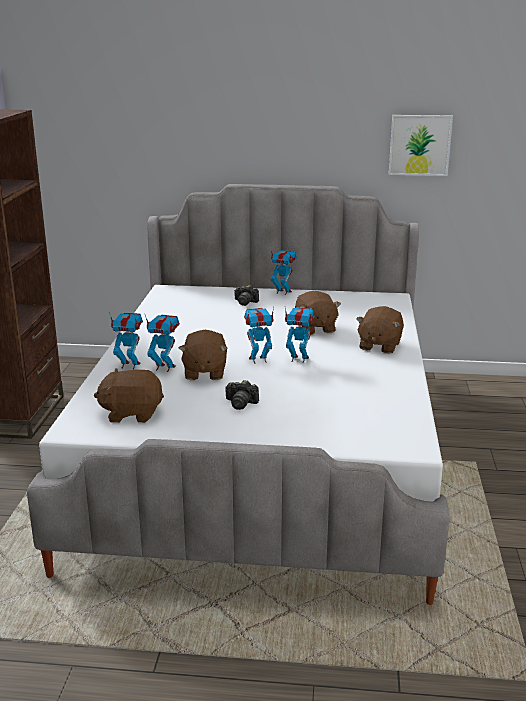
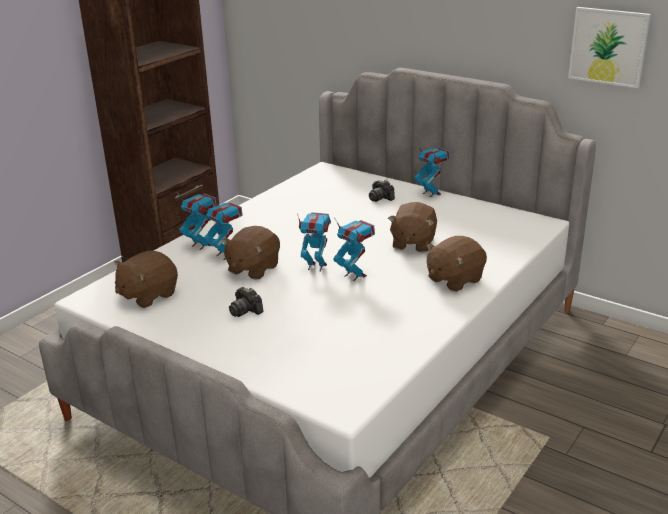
camera: 30 degrees right, 5 degrees up
brown plush toy [94,368,164,423] -> brown plush toy turned 75 degrees counterclockwise [114,251,178,308]

